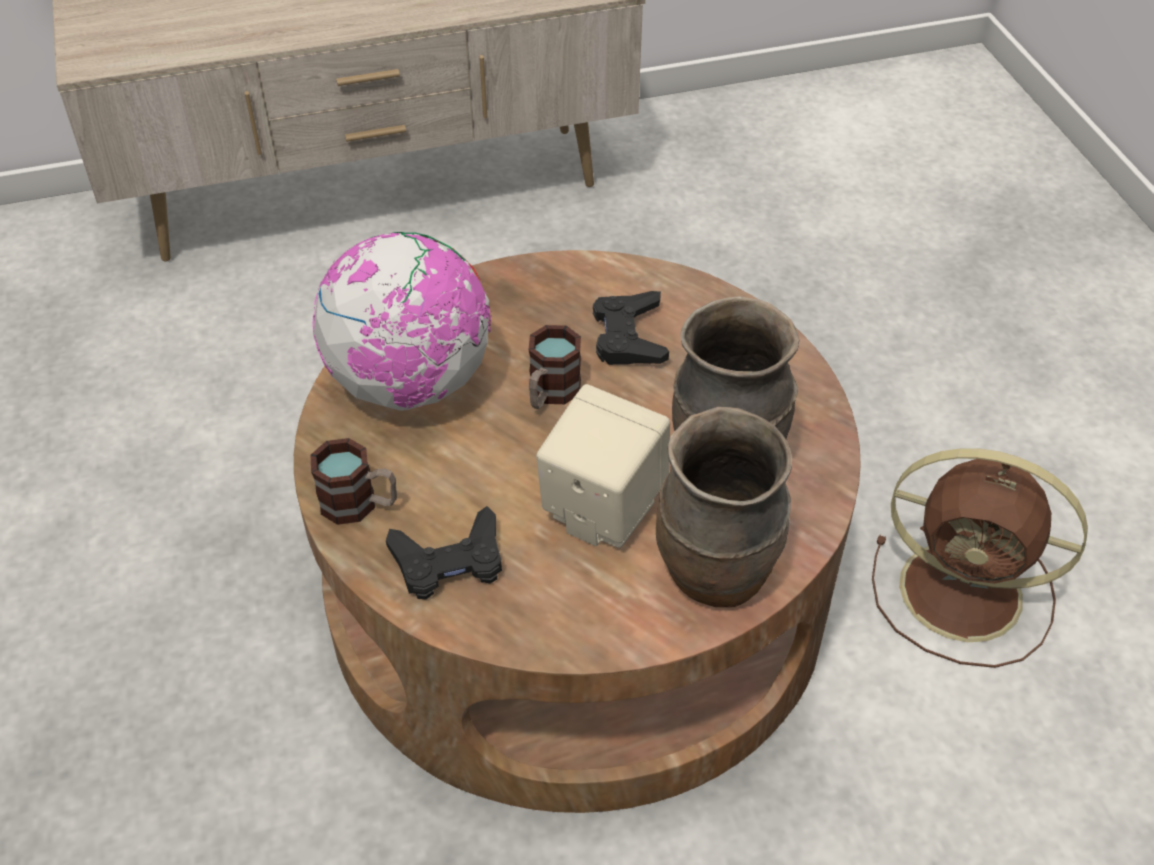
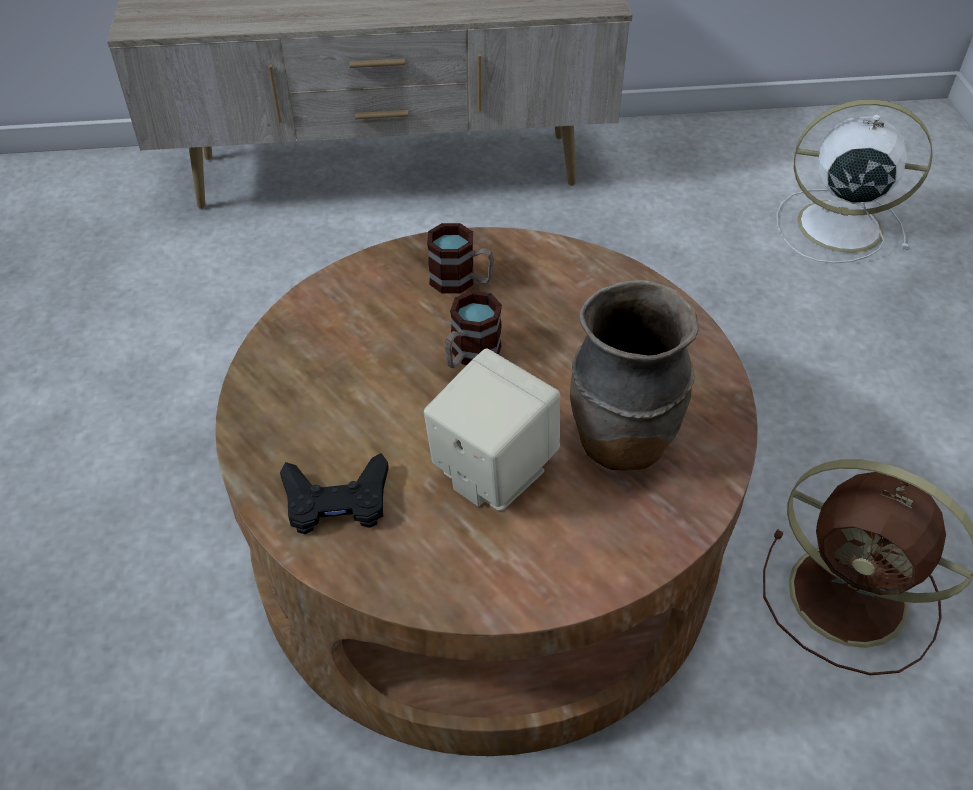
camera: 10 degrees right, 0 degrees up
mug [310,438,397,525] -> mug moved to [427,223,494,294]
globe [313,232,491,411] -> none
black game controller [593,291,669,365] -> none
brown vase [656,407,792,607] -> none
none -> white fan [776,99,933,264]

